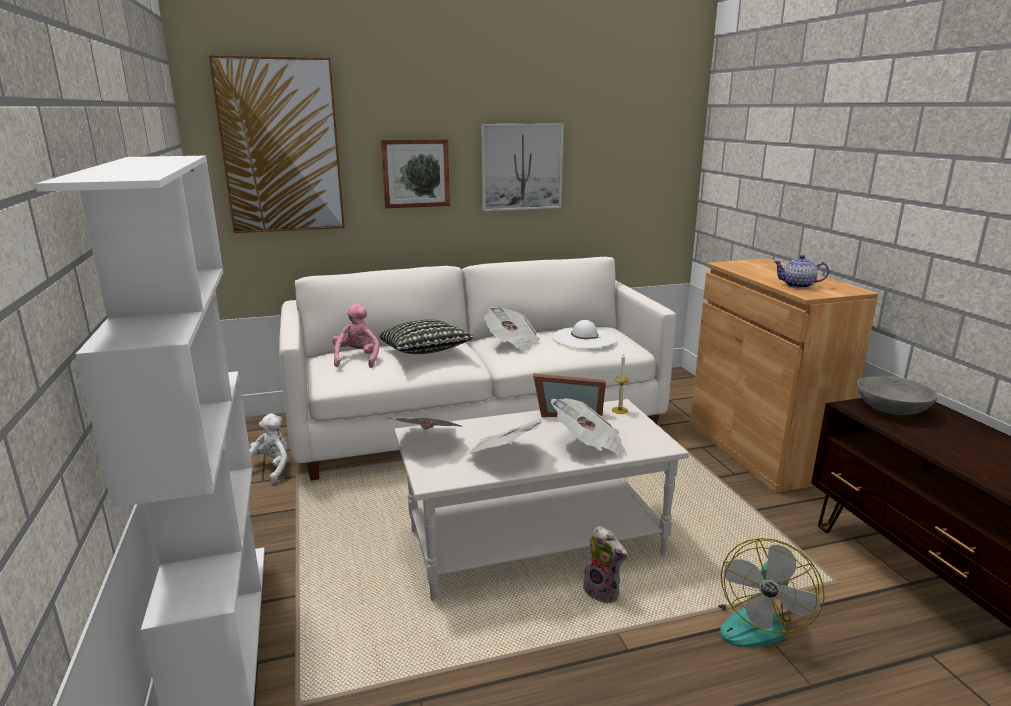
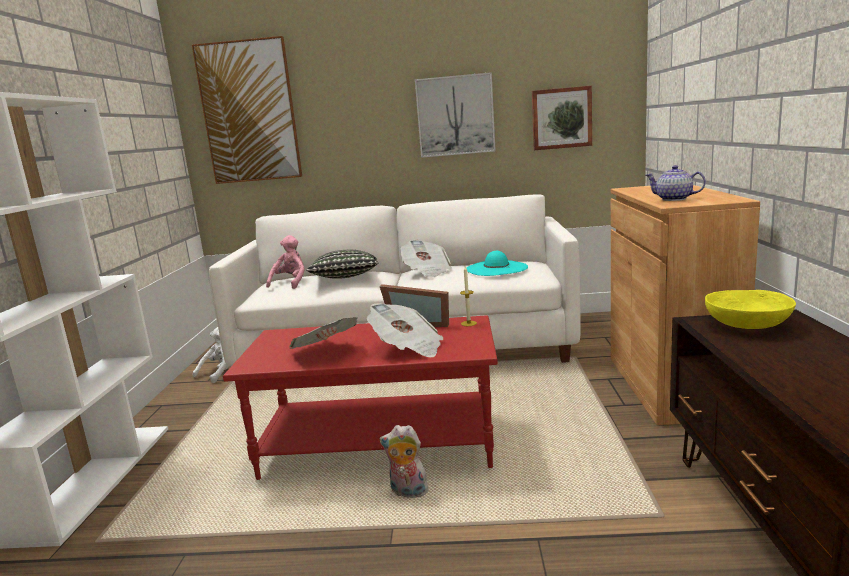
camera: 20 degrees right, 5 degrees down
picture [381,139,450,208] -> picture moved to [532,85,592,150]
newspaper [387,417,461,430] -> none
white coffee table [394,399,689,601] -> red coffee table [223,315,498,480]
white hat [552,320,617,349] -> turquoise hat [466,251,528,276]
plush toy [583,526,627,603] -> plush toy turned 135 degrees clockwise [380,425,429,498]
fan [718,538,825,648] -> none
grey bowl [857,376,938,415] -> yellow bowl [705,290,796,329]

